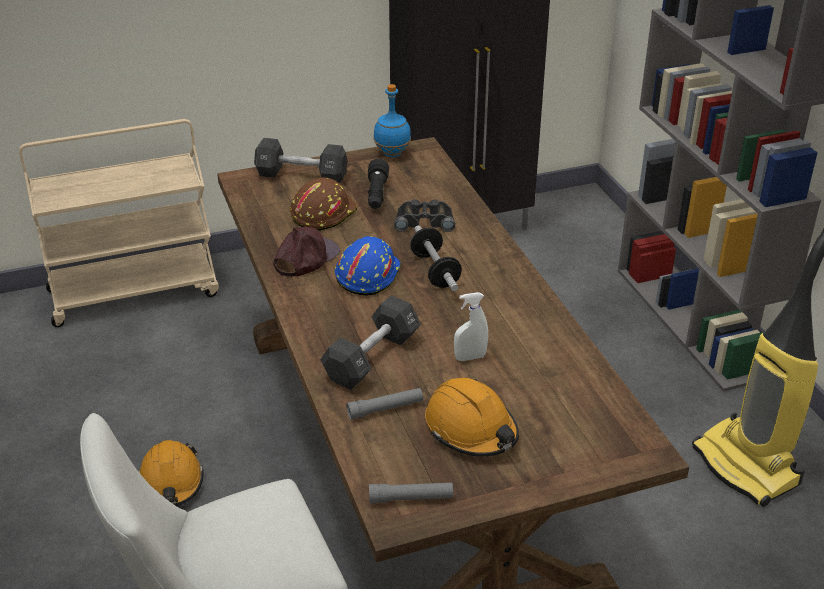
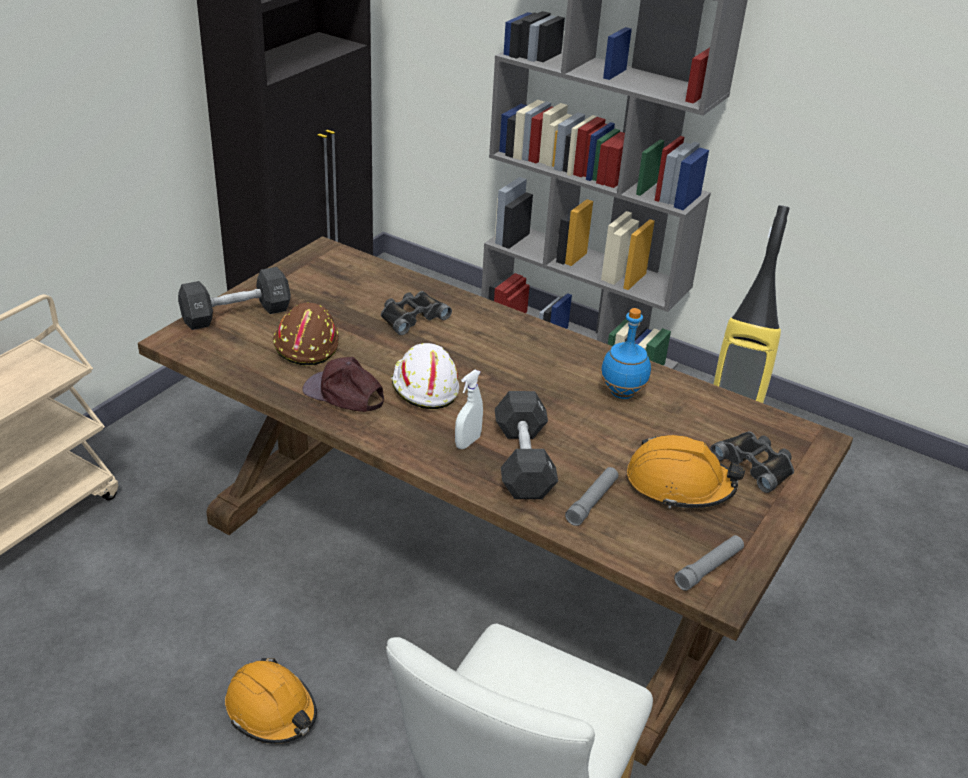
camera: 40 degrees left, 0 degrees up
brown cap [274,227,340,277] -> brown cap turned 60 degrees counterclockwise [303,356,384,412]
blue hard hat [335,236,401,295] -> white hard hat [391,343,459,409]
black flashlight [368,158,389,209] -> none
blue bottle [373,84,411,157] -> blue bottle moved to [601,308,651,399]
dumbbell [410,226,462,291] -> none
white spray bottle [454,292,488,361] -> white spray bottle moved to [455,370,483,449]
none -> black binoculars [710,431,794,493]

